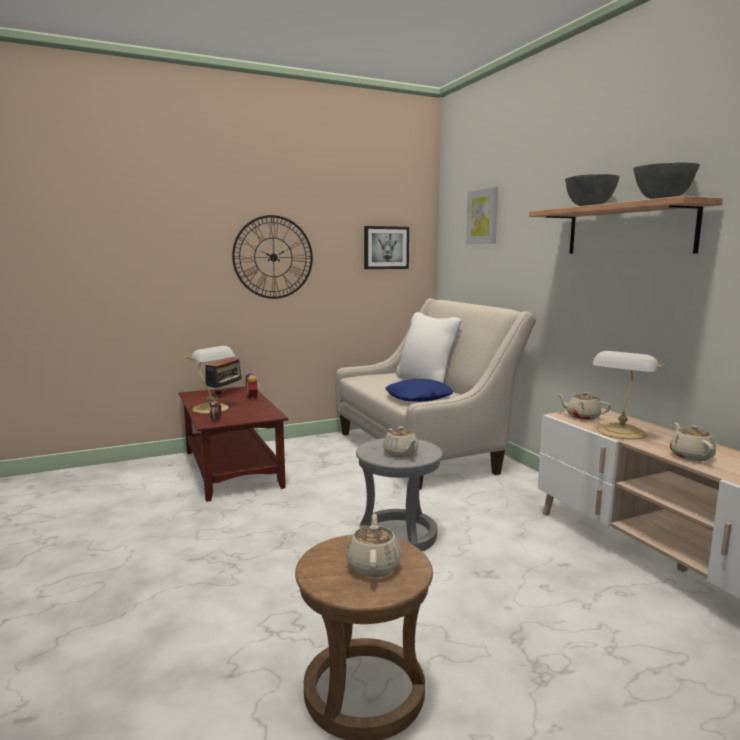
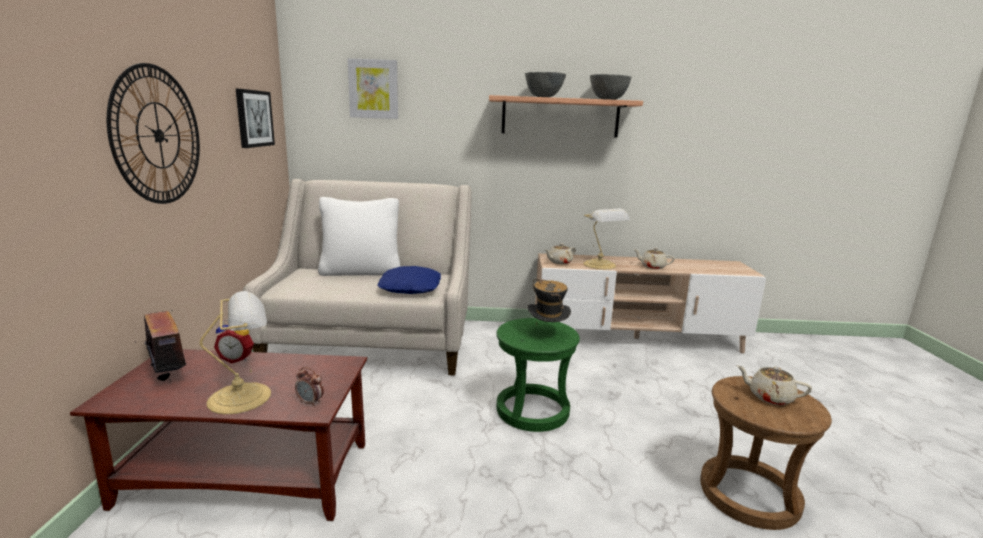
camera: 65 degrees left, 5 degrees up
grey stool [356,438,443,551] -> green stool [496,318,580,432]
beige teapot [383,426,418,457] -> hat [528,279,571,325]

